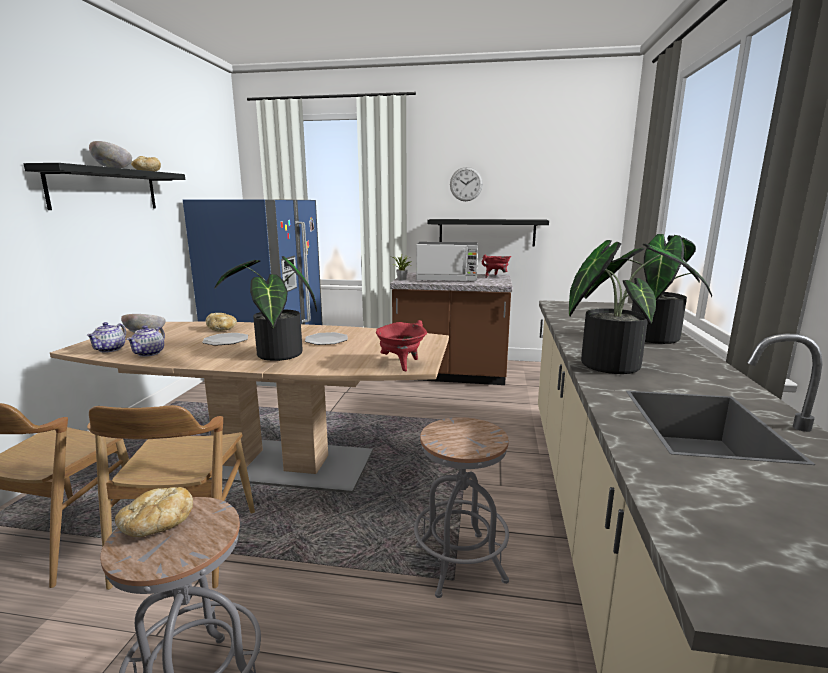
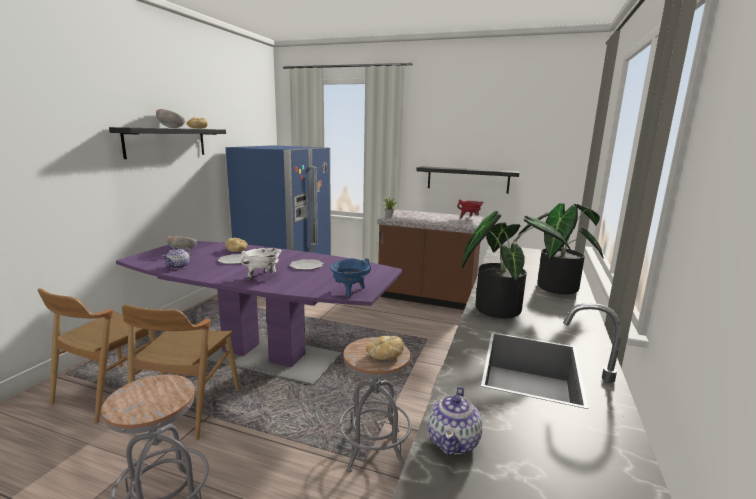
camera: 10 degrees right, 0 degrees up
brown dining table [50,322,449,493] -> purple dining table [116,241,403,385]
teapot [86,322,126,353] -> teapot moved to [427,386,482,455]
bread [115,487,193,537] -> bread moved to [366,336,404,360]
potted plant [214,256,317,361] -> white cooking pot [240,248,282,280]
red cooking pot [376,320,427,371] -> blue cooking pot [329,258,371,298]
microwave [416,242,478,281] -> none
wall clock [450,167,483,201] -> none

